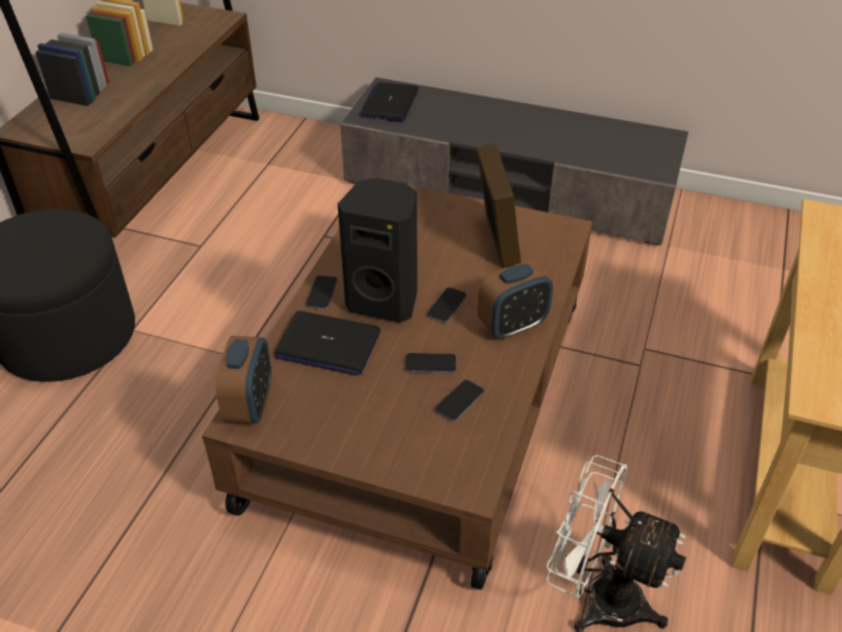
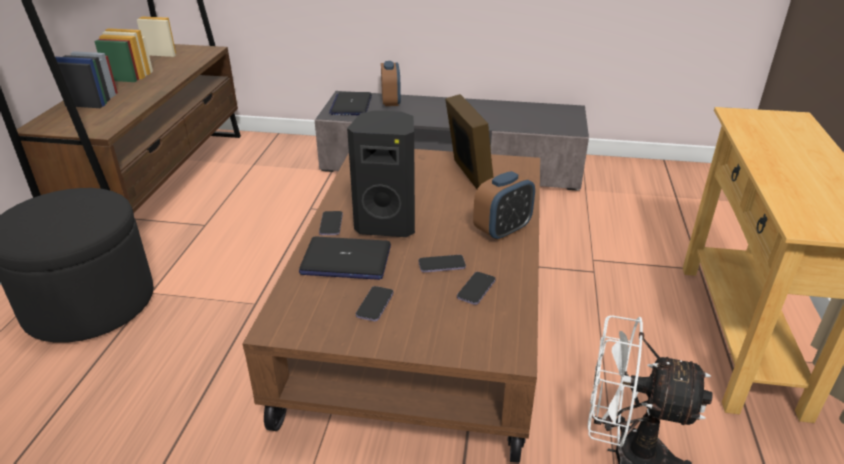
camera: 10 degrees left, 10 degrees down
alarm clock [216,336,271,423] -> alarm clock moved to [381,61,401,106]
phone [427,287,467,323] -> phone moved to [356,286,394,321]

